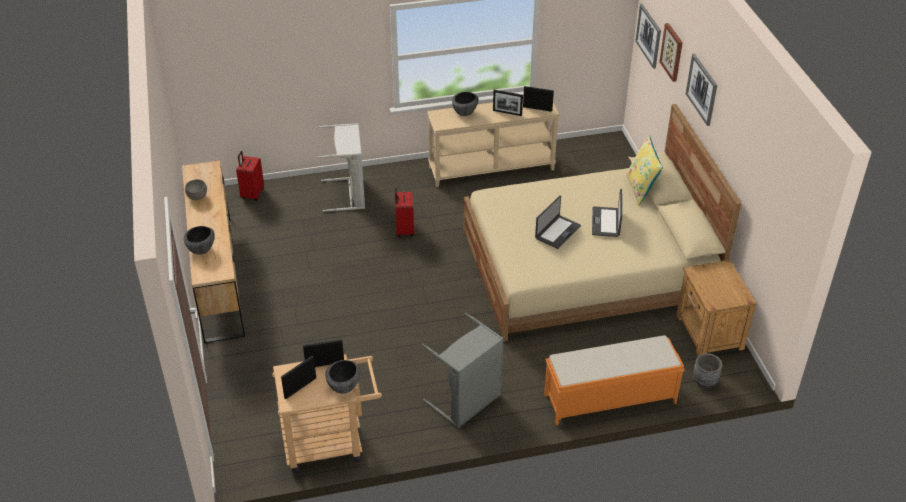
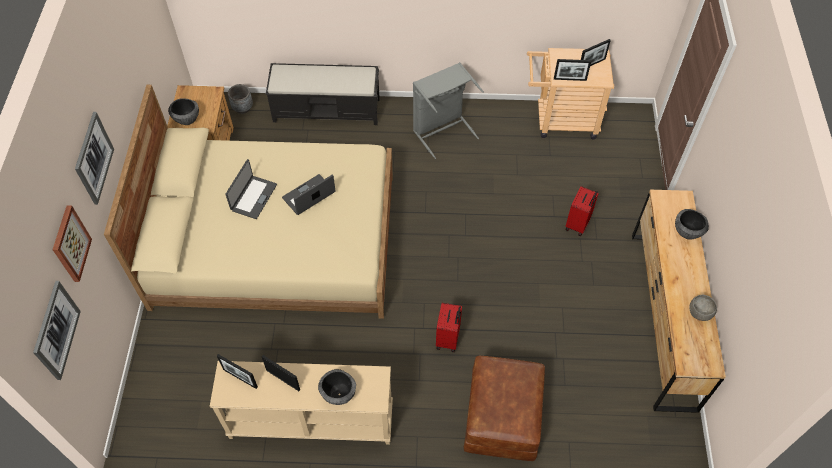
camera: 165 degrees left, 15 degrees up
red suitcase [236,151,264,201] -> red suitcase moved to [566,186,599,236]
grey laundry basket [316,123,365,212] -> brown ottoman [464,356,545,461]
bowl [325,360,360,394] -> bowl moved to [168,98,199,125]
orange bench [544,335,685,426] -> black bench [266,63,380,125]
yellow pillow [626,135,663,206] -> none

